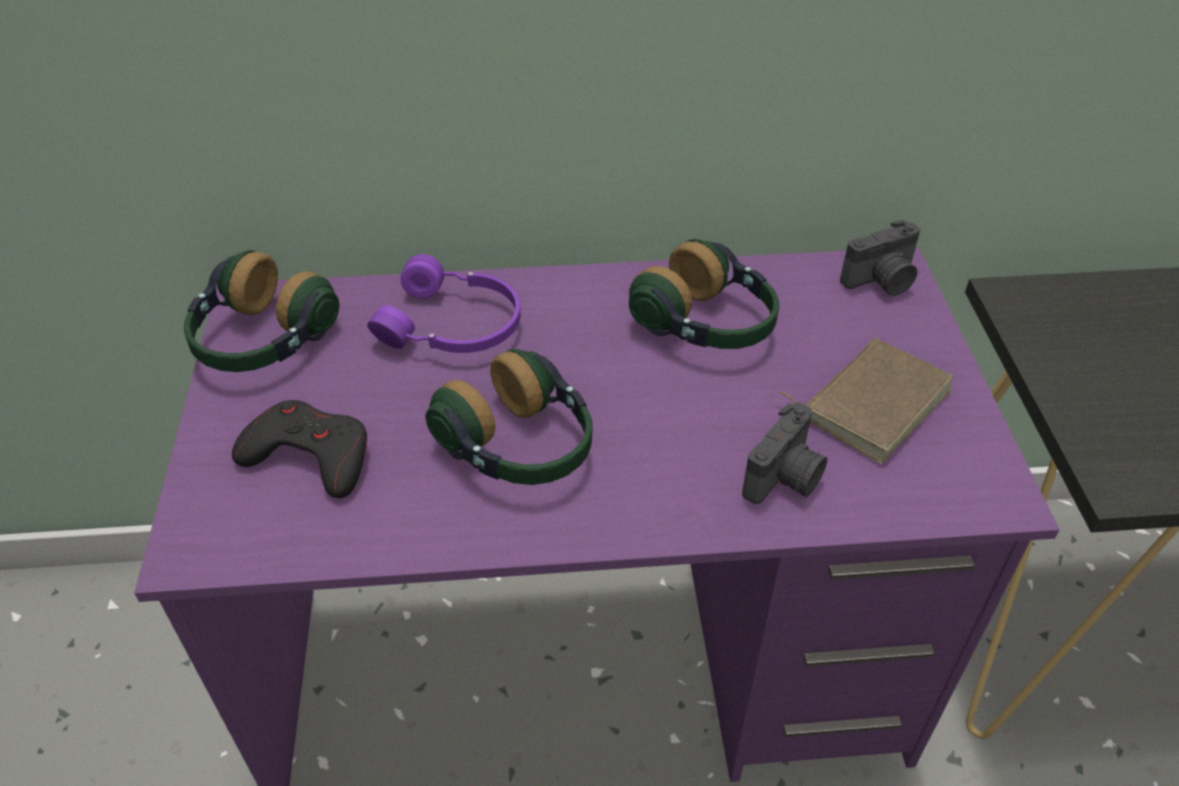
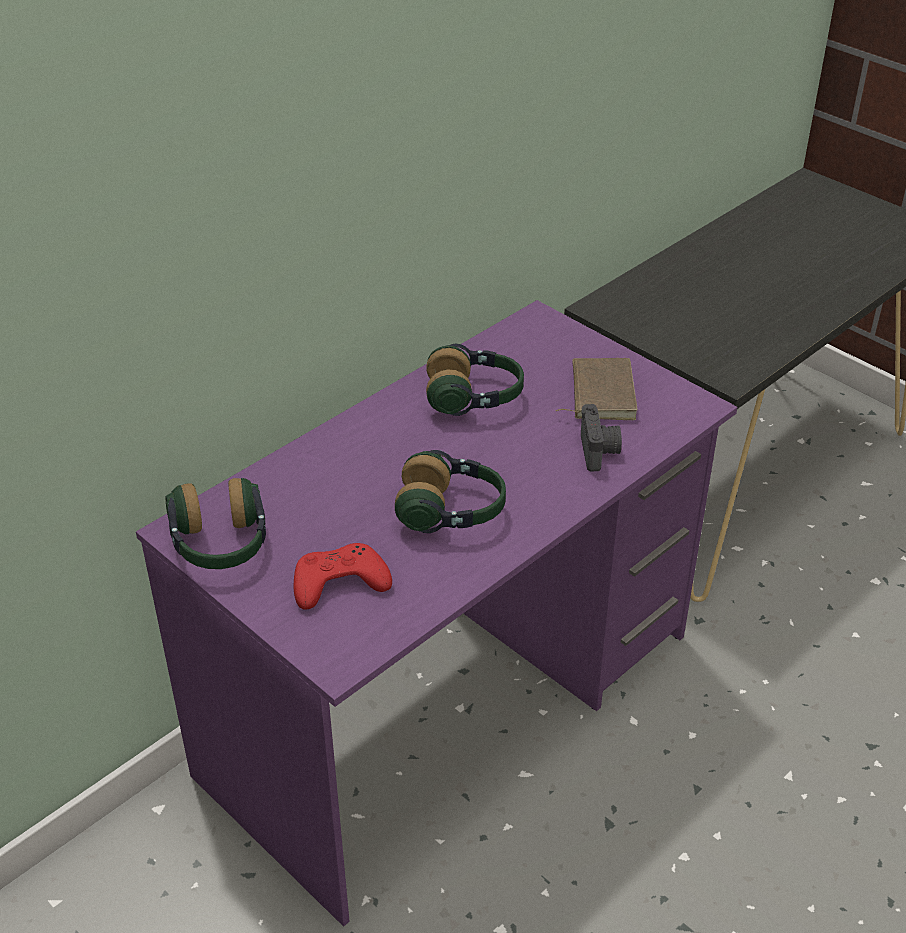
camera: 40 degrees left, 5 degrees down
black game controller [232,400,367,498] -> red game controller [294,543,392,610]
purple headphones [367,254,521,353] -> none
camera [840,220,920,296] -> none

